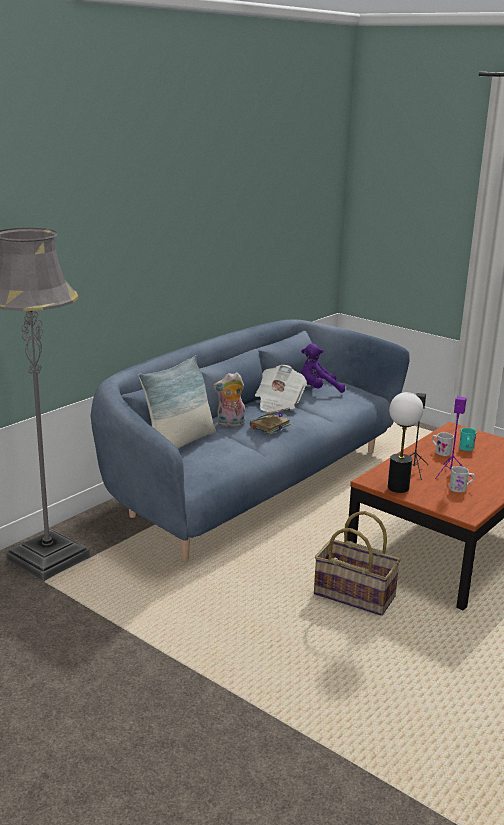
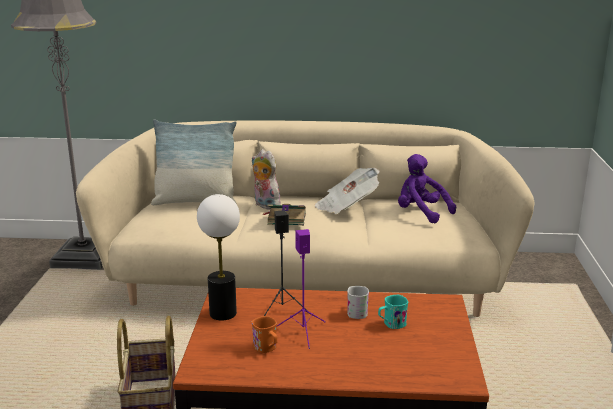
camera: 55 degrees right, 0 degrees up
blue sofa [90,320,410,561] -> beige sofa [76,120,535,317]
white mug [449,466,474,492] -> orange mug [252,316,277,353]

